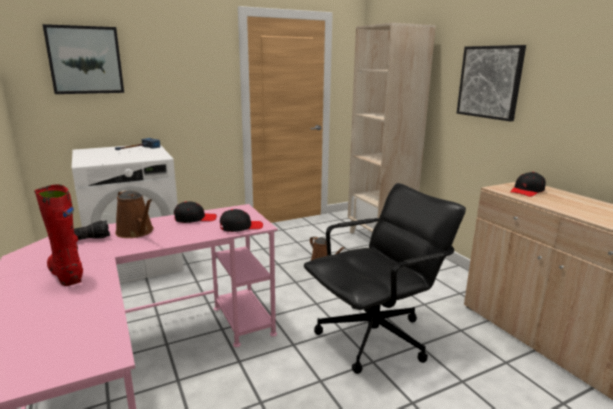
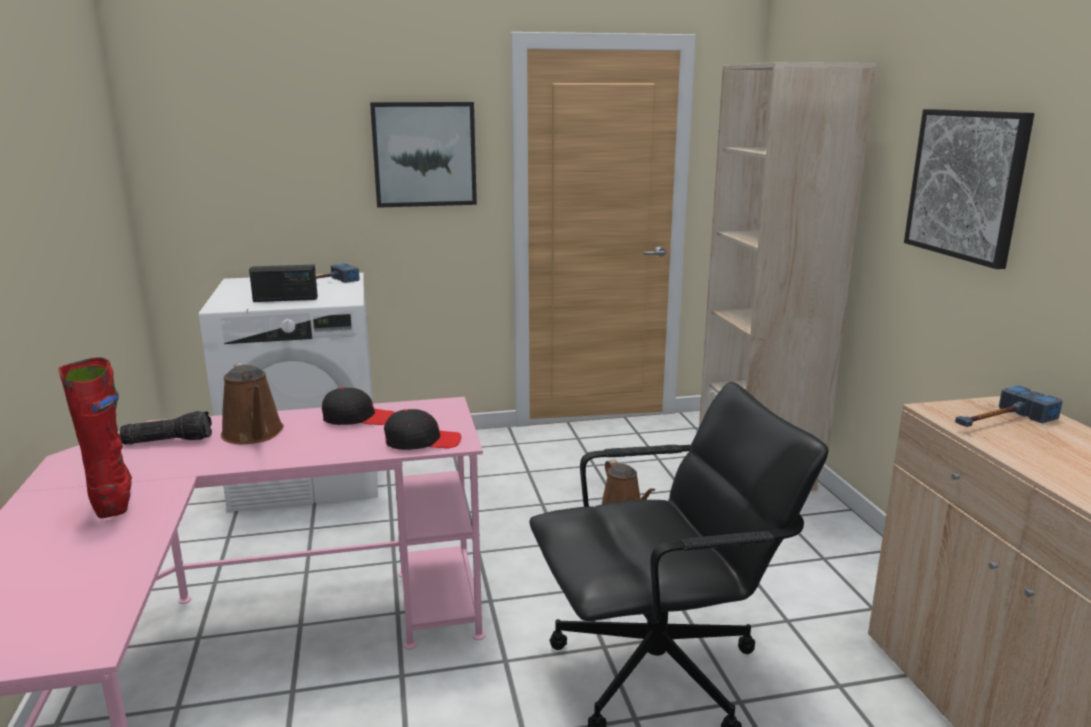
camera: 15 degrees right, 0 degrees up
picture [42,24,124,94] -> picture moved to [370,102,477,208]
black cap [510,172,546,197] -> hammer [955,385,1063,427]
none -> radio [249,265,318,302]

